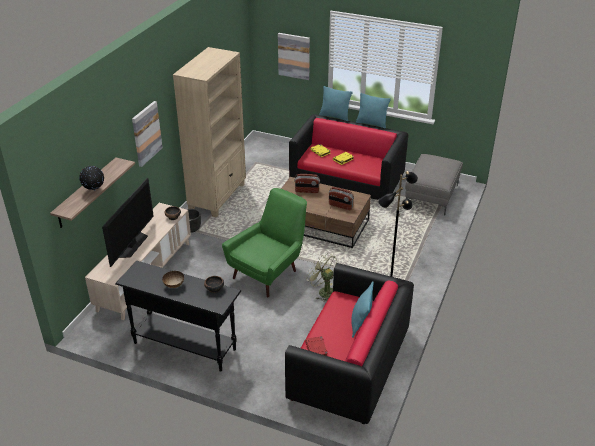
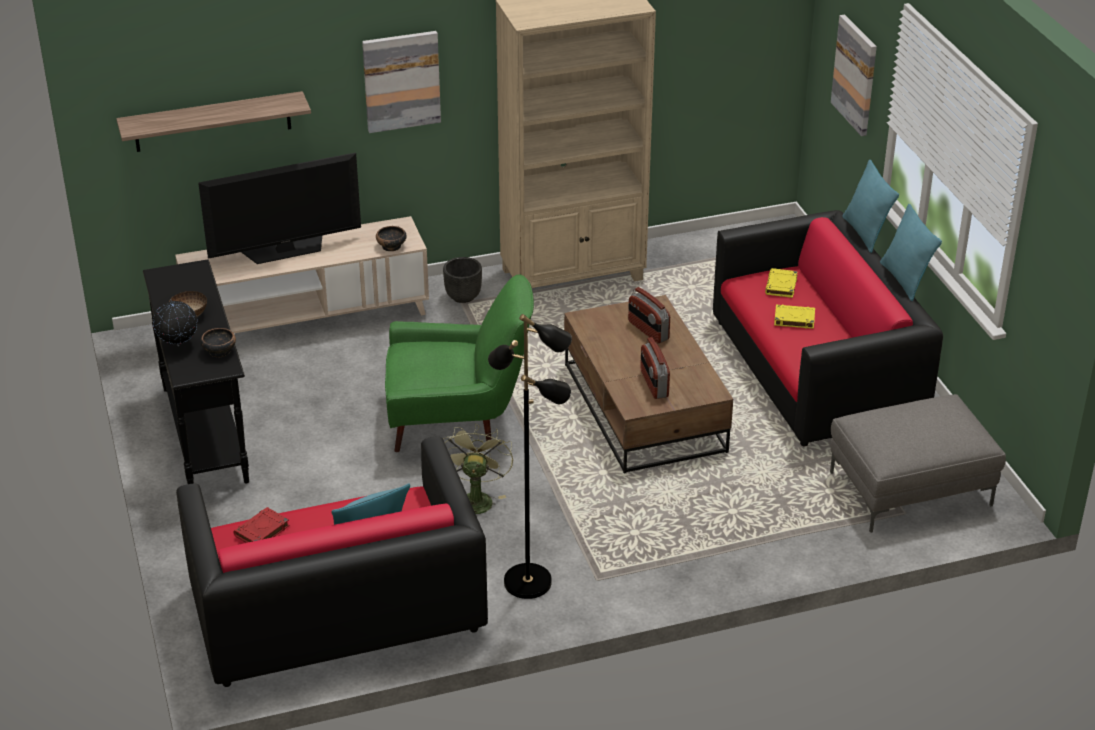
camera: 50 degrees right, 0 degrees up
globe [79,165,104,190] -> globe moved to [153,299,197,346]

